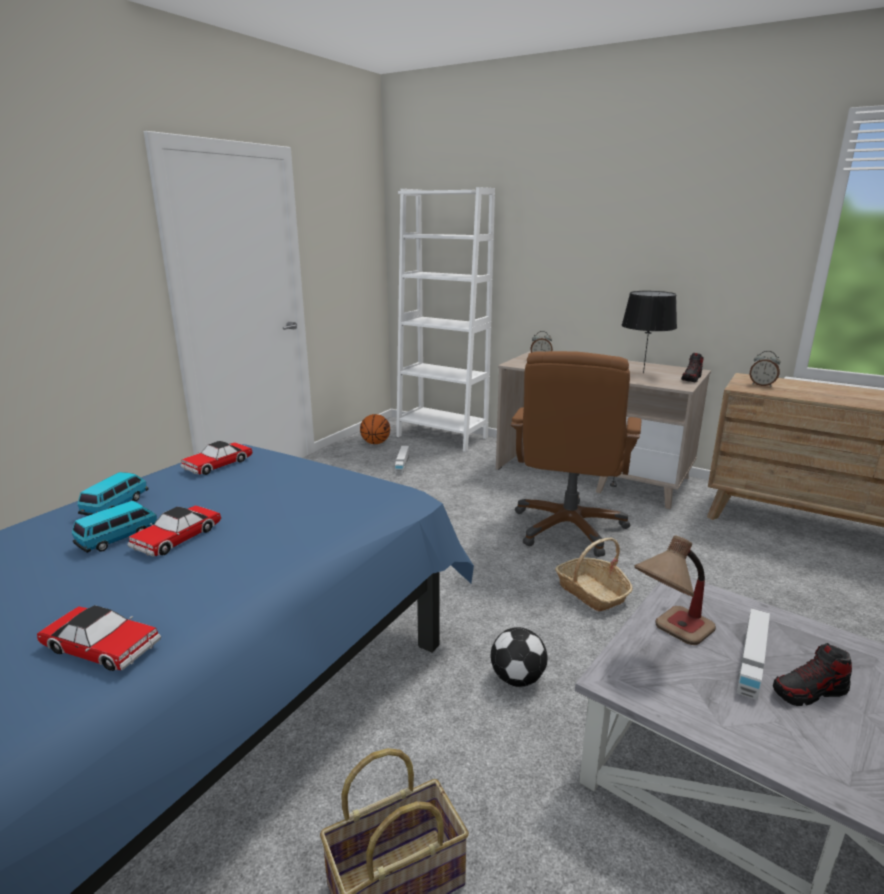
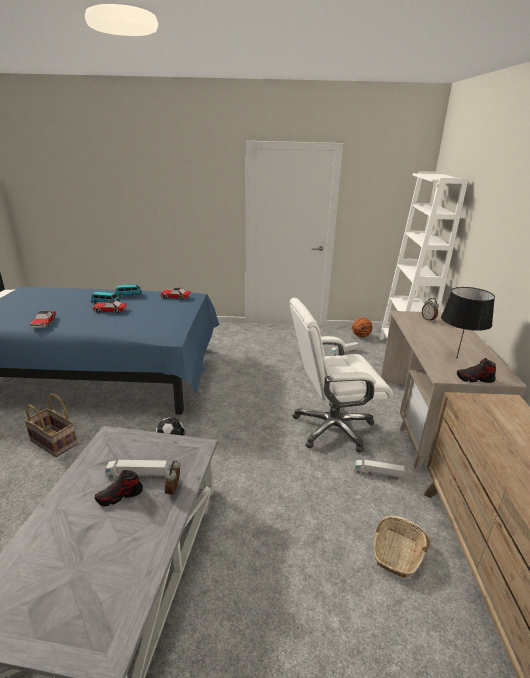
camera: 60 degrees right, 5 degrees up
brown office chair [511,351,641,557] -> white office chair [290,298,393,453]
basket [555,537,632,612] -> basket moved to [373,515,430,578]
table lamp [634,535,716,645] -> none
alarm clock [750,351,780,387] -> alarm clock moved to [165,460,181,497]
shoe [773,643,852,706] -> shoe turned 75 degrees counterclockwise [95,470,143,506]
none -> toy truck [354,460,405,480]

